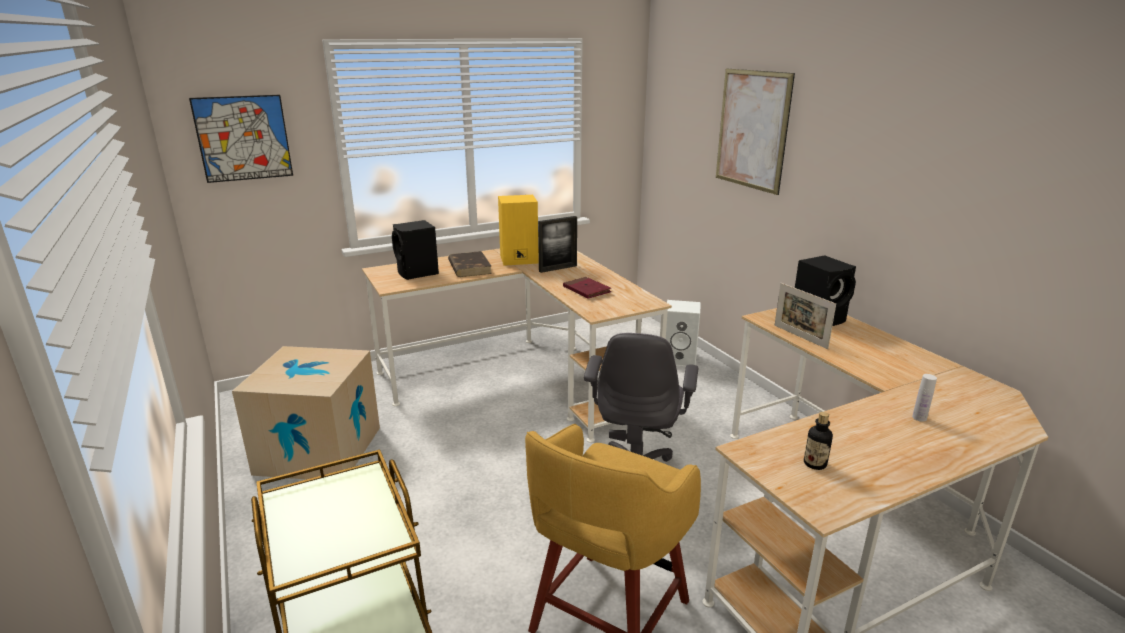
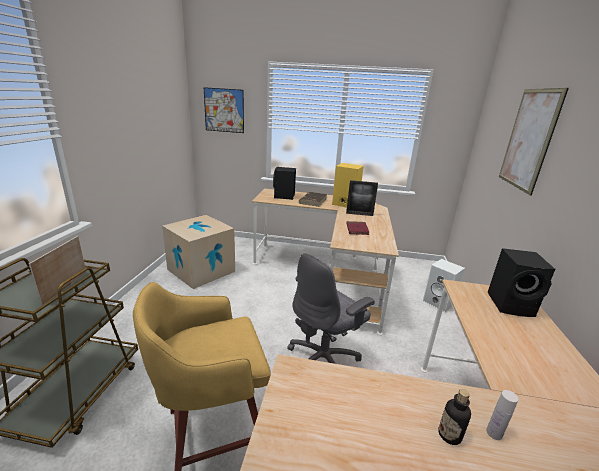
camera: 35 degrees right, 0 degrees up
picture frame [775,283,836,349] -> picture frame moved to [29,236,87,306]
bottle [804,412,833,470] -> bottle moved to [438,389,471,445]

